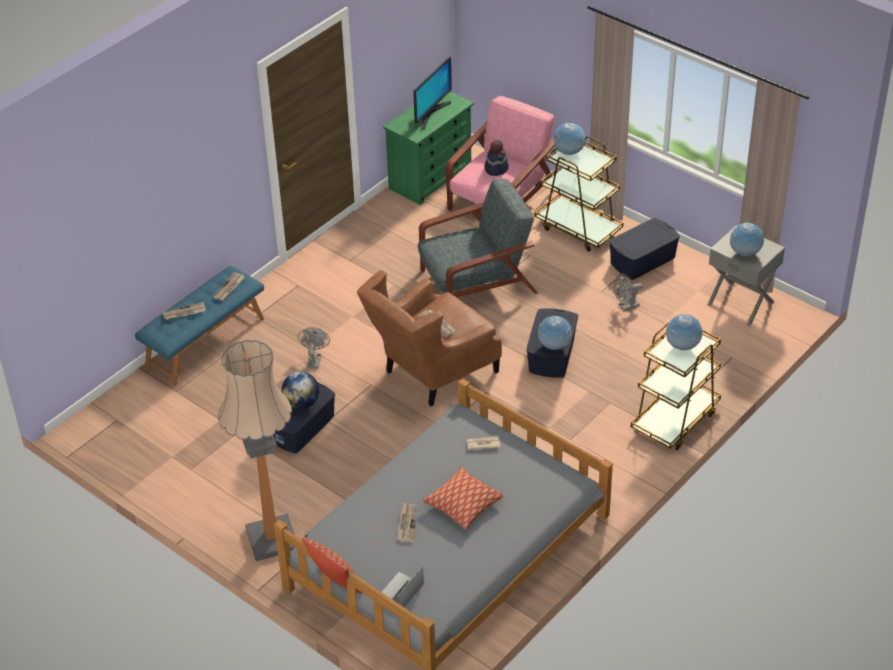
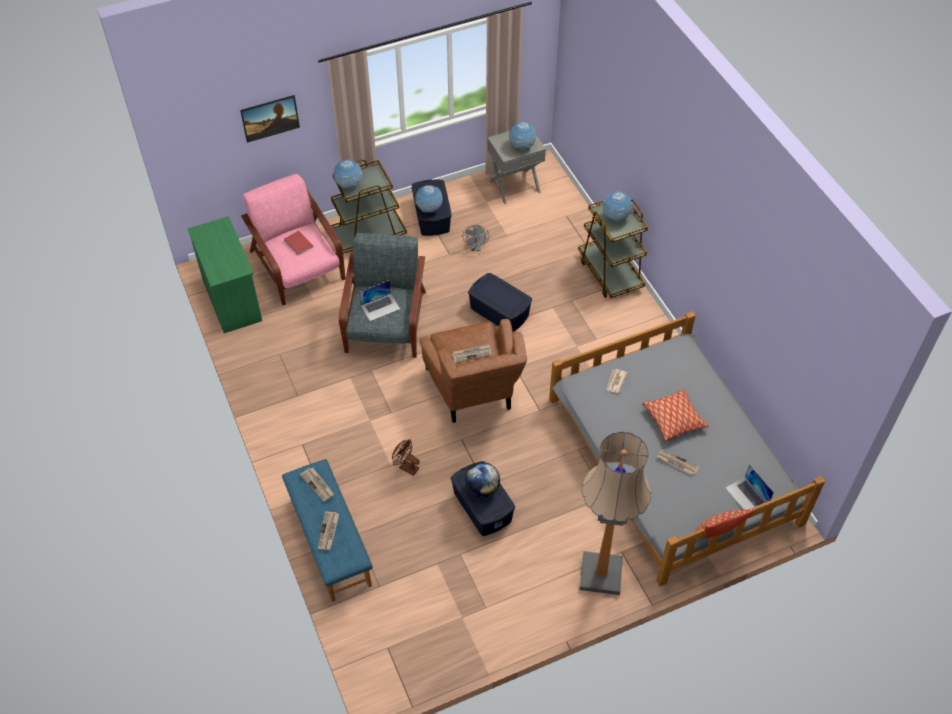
camera: 65 degrees left, 10 degrees up
grey fan [298,327,330,369] -> brown fan [392,439,420,476]
monitor [413,57,452,130] -> none
hat [484,140,509,176] -> red book [284,231,313,255]
globe [538,316,572,350] -> globe moved to [415,185,443,213]
none -> picture [240,95,300,143]
none -> laptop [359,280,400,321]

